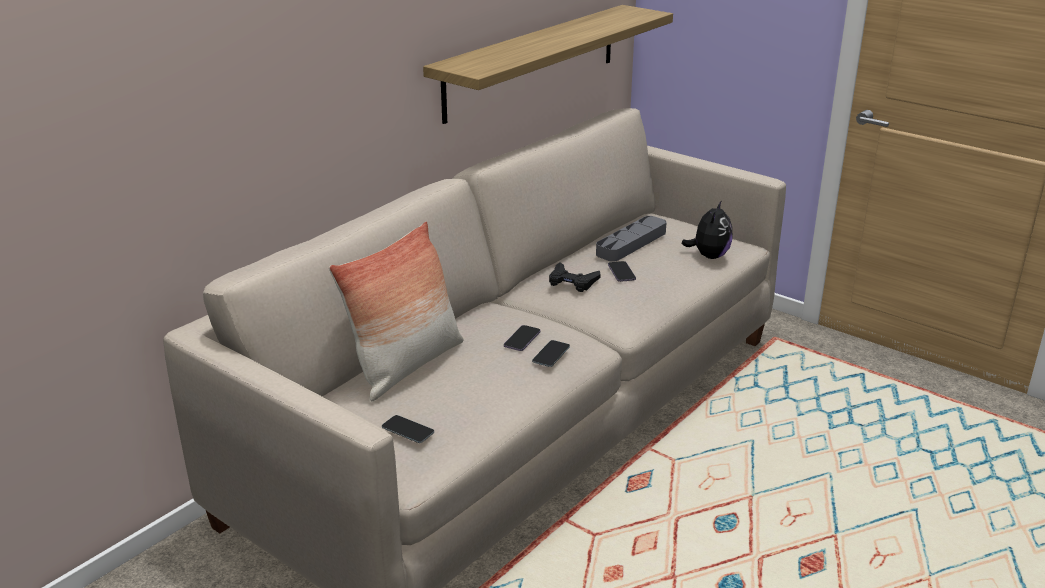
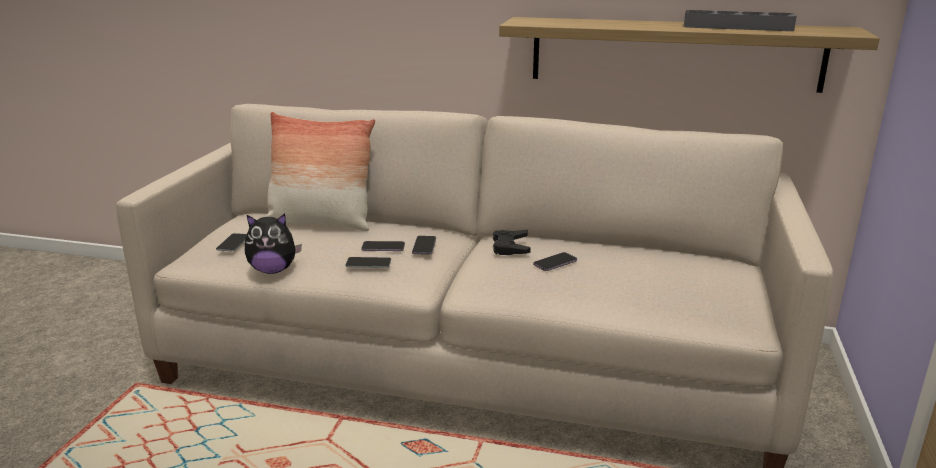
camera: 65 degrees right, 5 degrees down
grey tray [596,216,667,262] -> grey tray moved to [684,10,797,31]
plush toy [682,200,732,259] -> plush toy moved to [245,214,302,274]
none -> phone [412,236,436,255]

